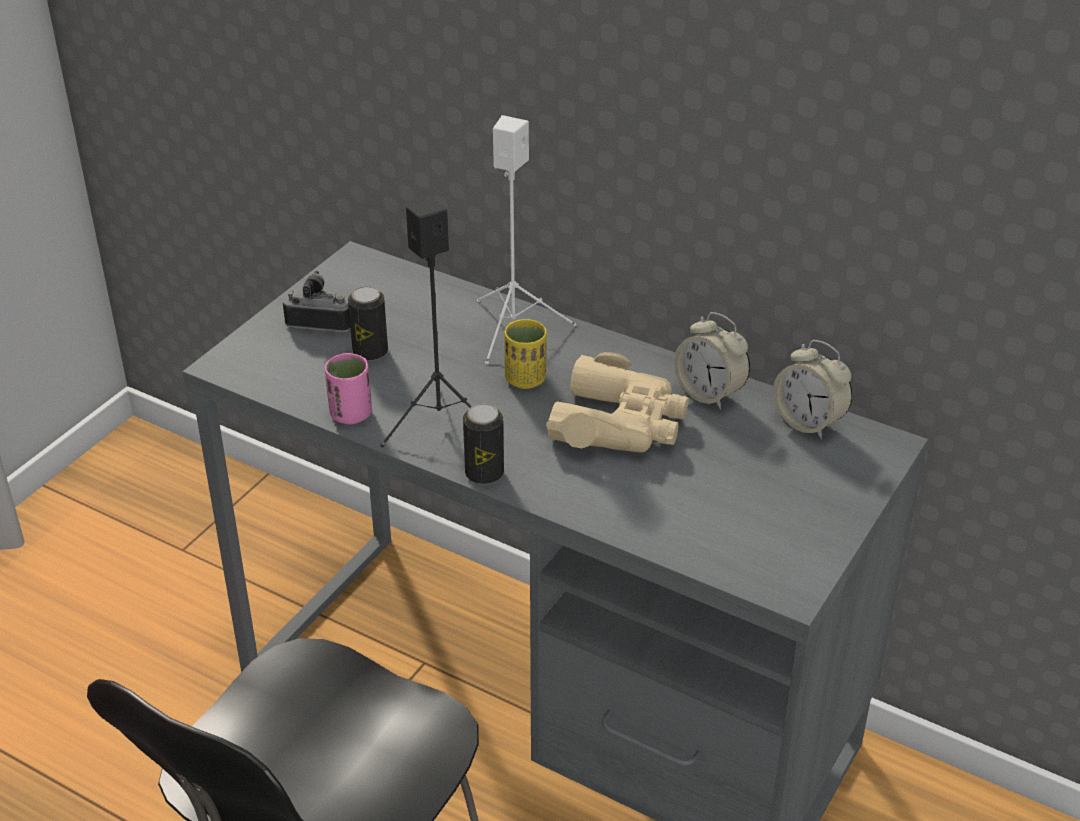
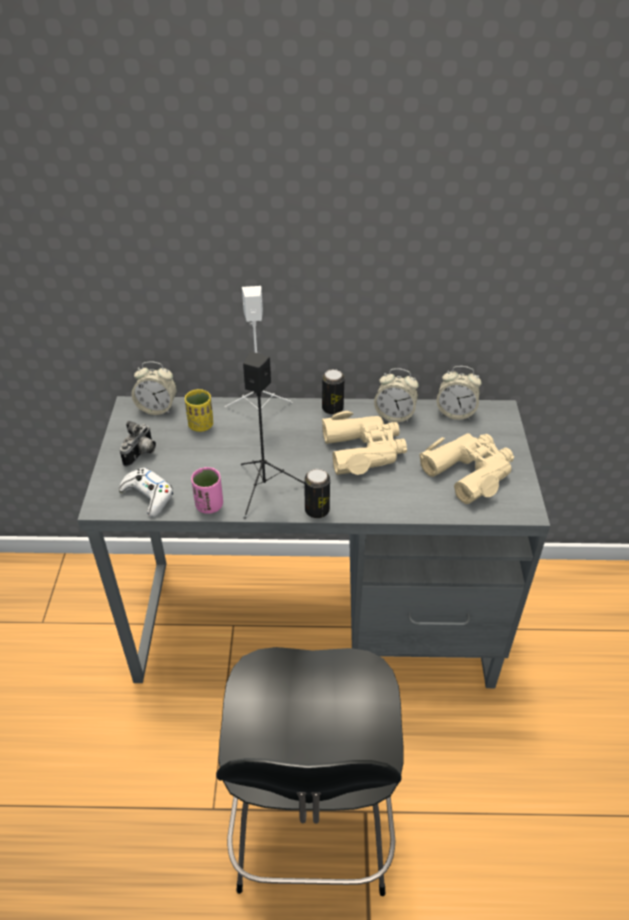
camera: 30 degrees left, 5 degrees up
camera [283,270,350,332] -> camera turned 135 degrees clockwise [120,421,156,467]
can [348,286,388,361] -> can moved to [322,369,345,415]
yellow cup [504,319,547,389] -> yellow cup moved to [185,389,213,432]
none -> white game controller [119,468,173,517]
none -> alarm clock [131,361,177,415]
none -> beige binoculars [419,433,514,504]

